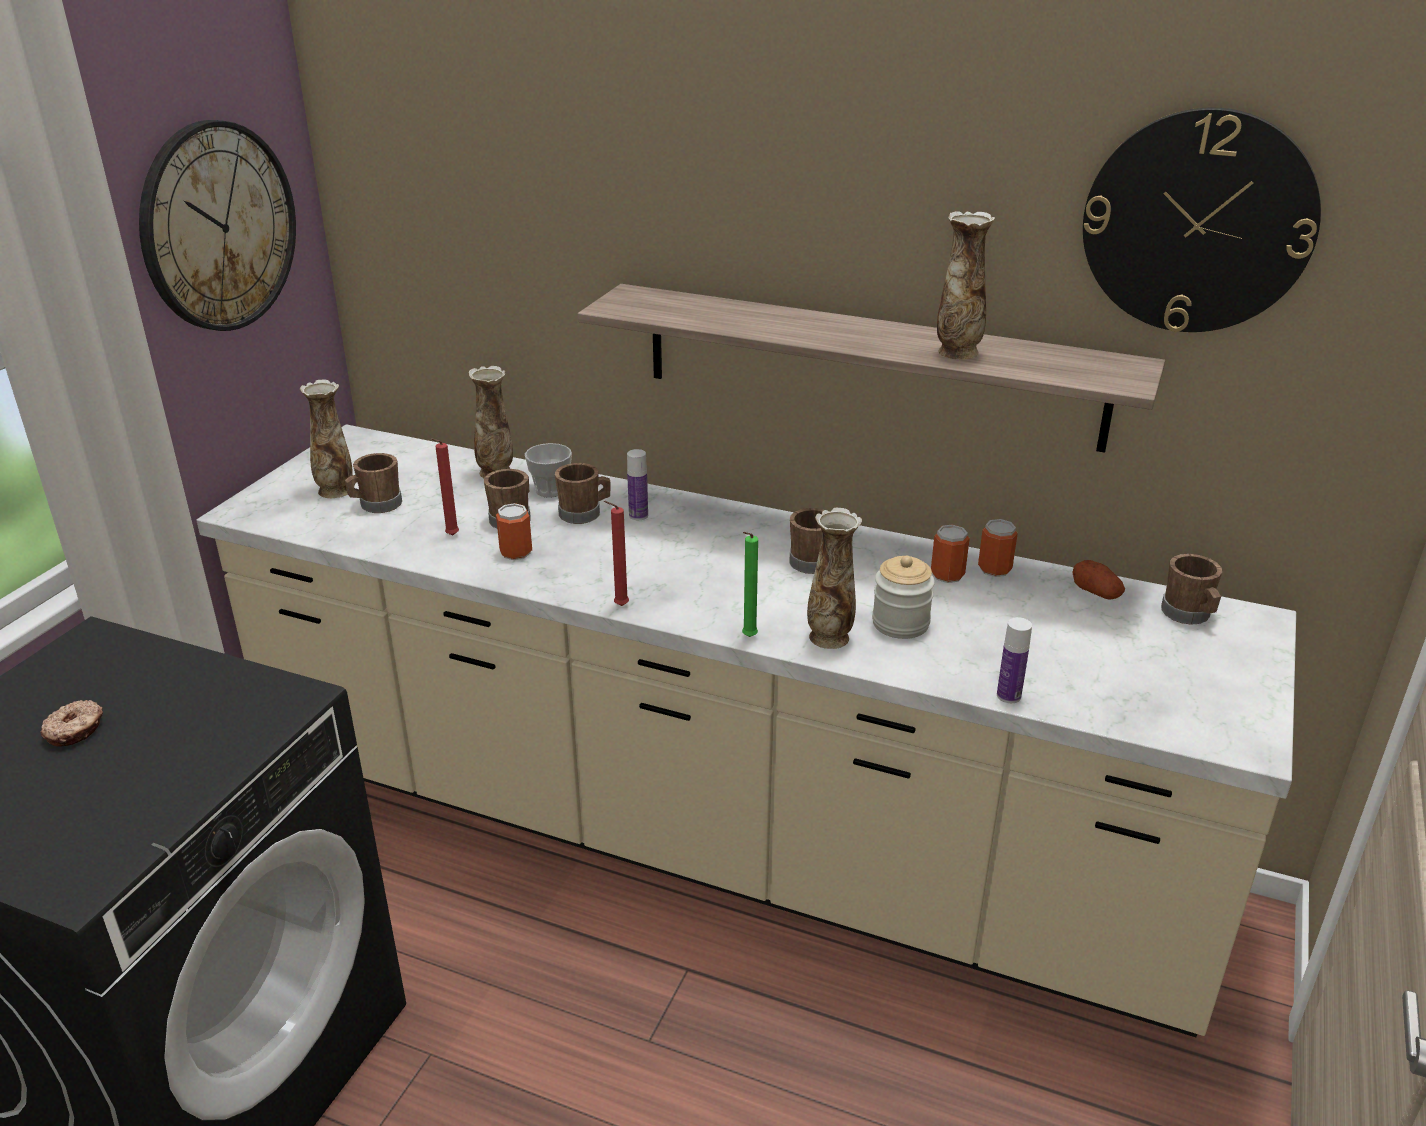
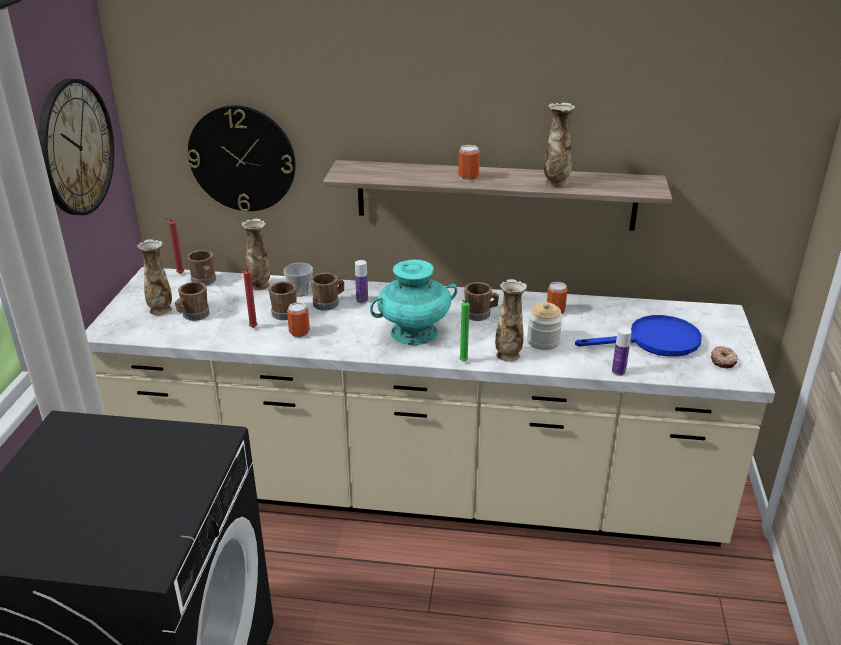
camera: 15 degrees left, 0 degrees up
donut [41,700,103,747] -> donut moved to [711,346,737,369]
red candle [604,501,629,606] -> red candle moved to [165,218,184,274]
can [978,519,1018,577] -> can moved to [458,145,480,181]
potato [1072,560,1125,600] -> none
wall clock [1083,107,1321,332] -> wall clock moved to [187,105,296,212]
brown mug [1161,554,1222,625] -> brown mug moved to [187,250,216,286]
none -> turquoise vase [370,260,457,345]
none -> blue frying pan [575,315,702,357]

